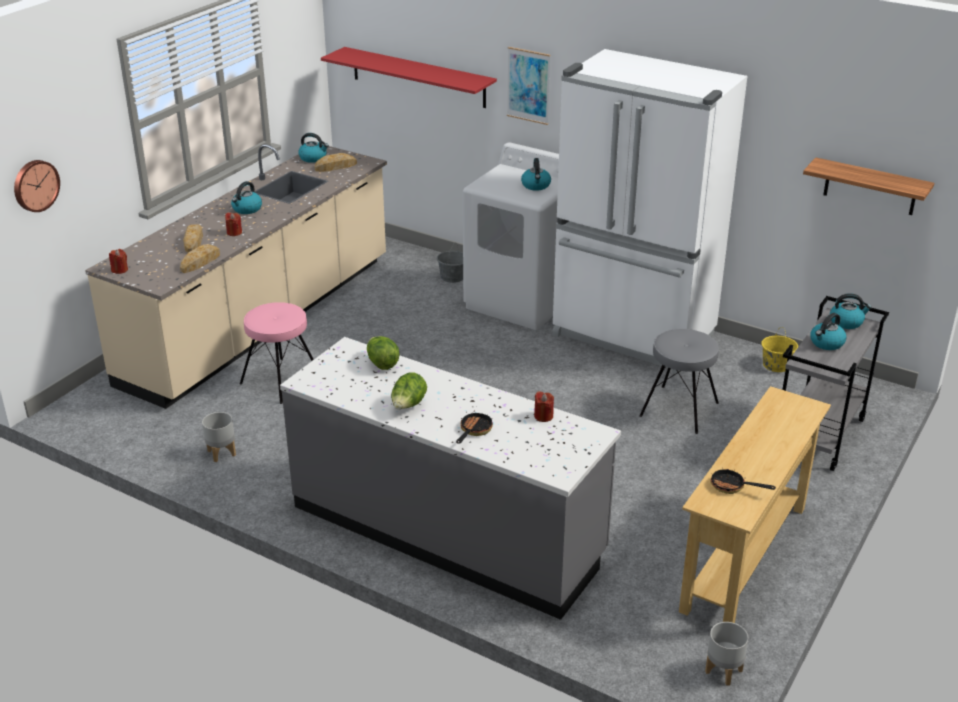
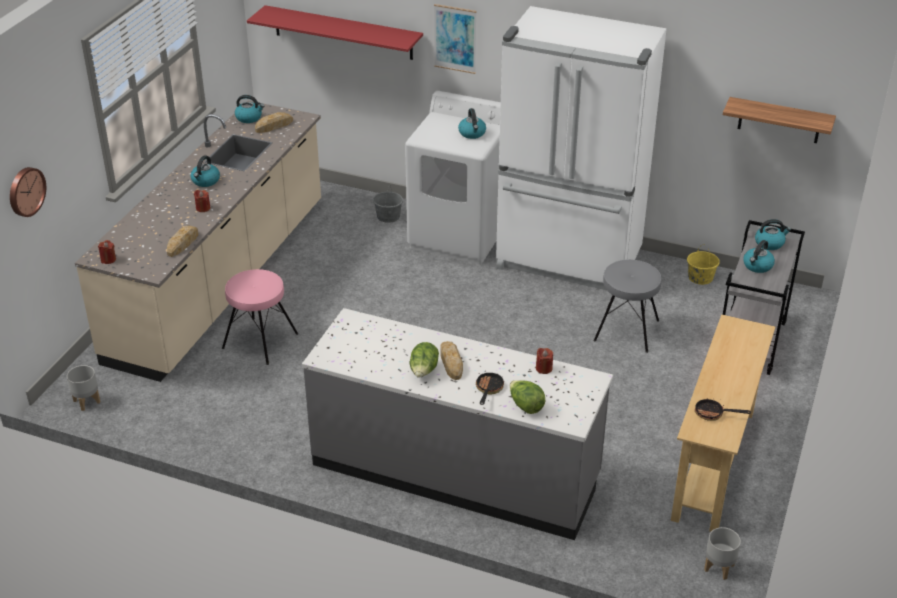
camera: 10 degrees left, 5 degrees up
bread [183,224,203,253] -> bread moved to [440,341,463,380]
grey planter [202,412,236,462] -> grey planter moved to [67,365,101,411]
lettuce [367,336,400,370] -> lettuce moved to [510,380,545,414]

